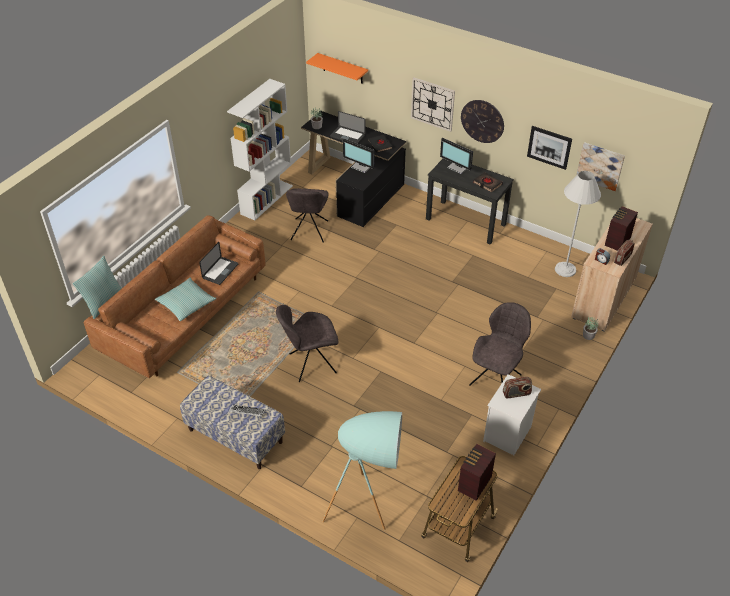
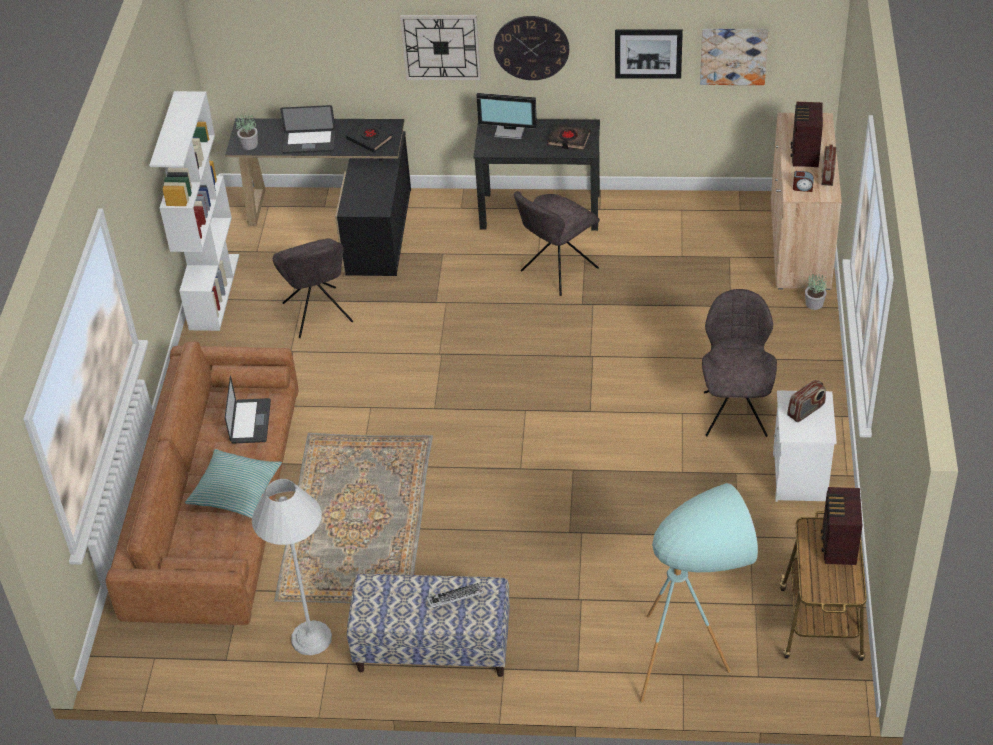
camera: 25 degrees left, 0 degrees up
pillow [72,256,122,319] -> none
grey chair [276,305,339,382] -> grey chair moved to [514,191,600,296]
orange shelf [306,53,368,84] -> none
monitor [343,139,375,173] -> none
white floor lamp [555,171,601,277] -> white floor lamp moved to [252,479,332,655]

